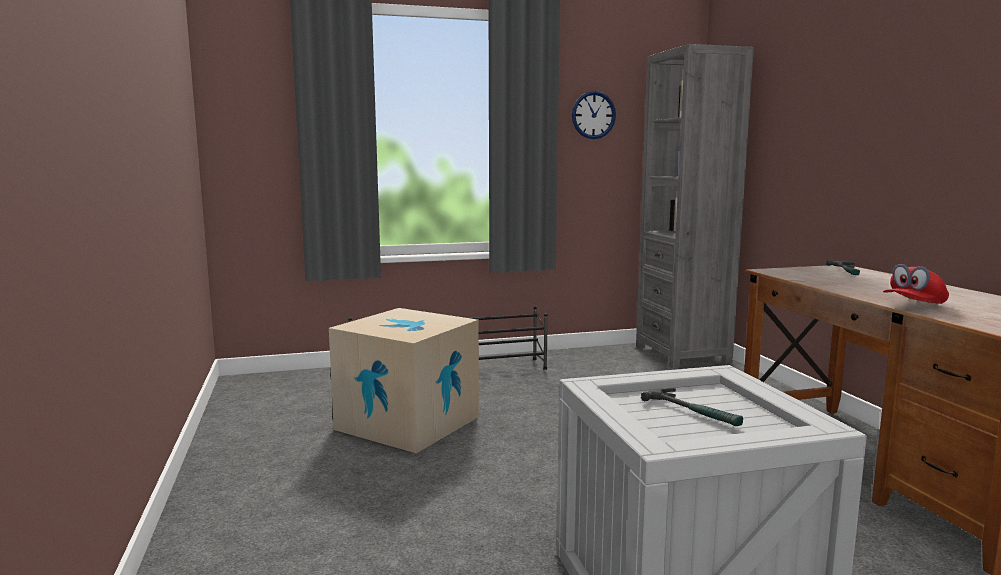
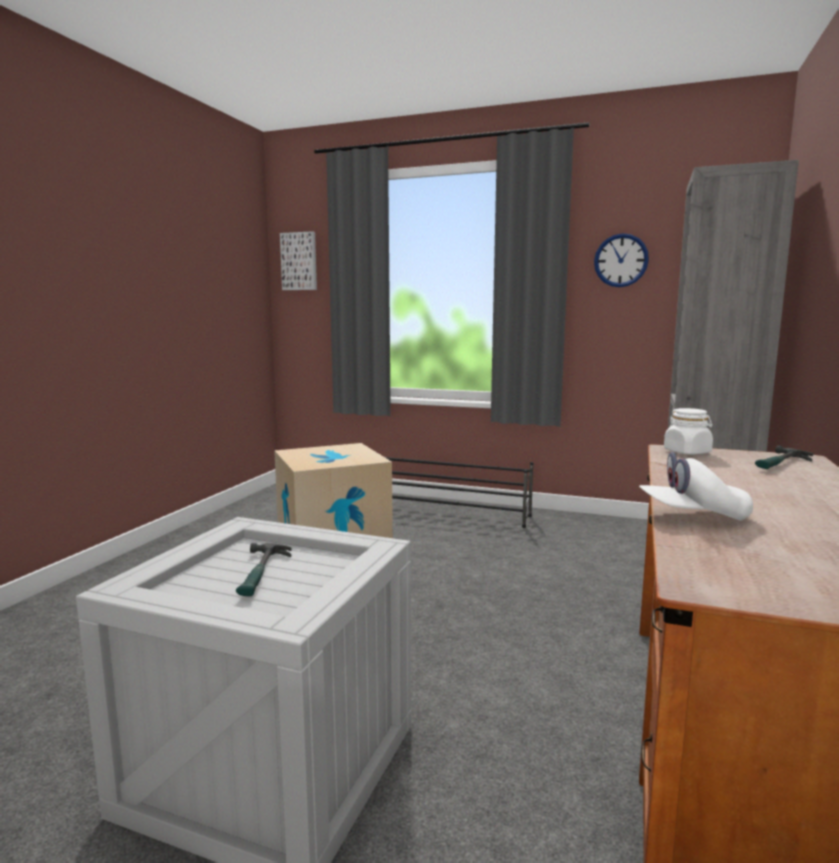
camera: 35 degrees right, 0 degrees up
red cap [883,264,949,304] -> white cap [639,452,753,521]
none -> picture [280,231,317,290]
none -> white jar [664,408,713,455]

